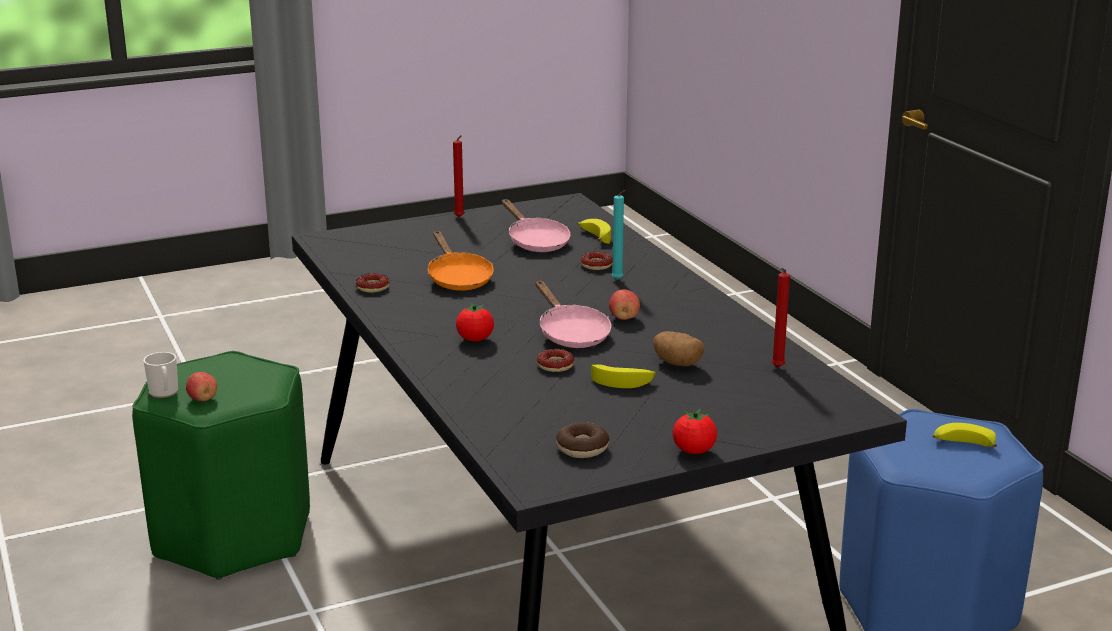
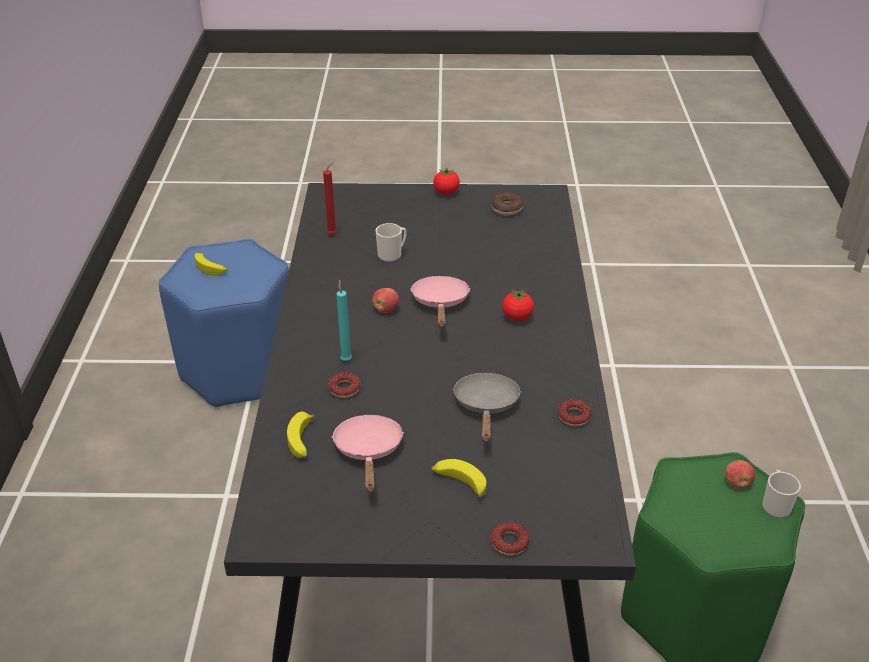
camera: 155 degrees left, 15 degrees up
orange frying pan [428,231,494,291] -> grey frying pan [453,373,522,442]
red candle [453,135,465,217] -> none
donut [537,349,574,372] -> donut moved to [491,521,529,555]
banana [591,365,656,388] -> banana moved to [431,459,487,498]
potato [653,331,705,366] -> mug [376,223,407,262]

